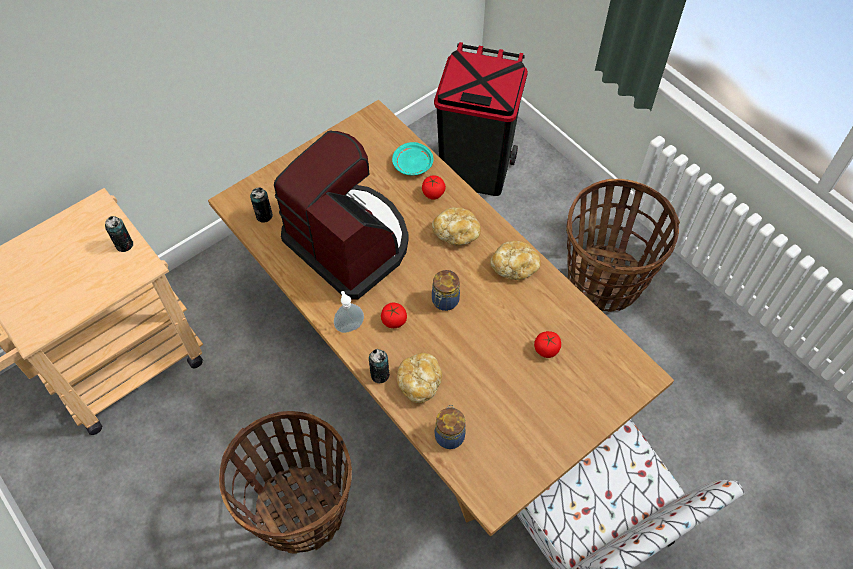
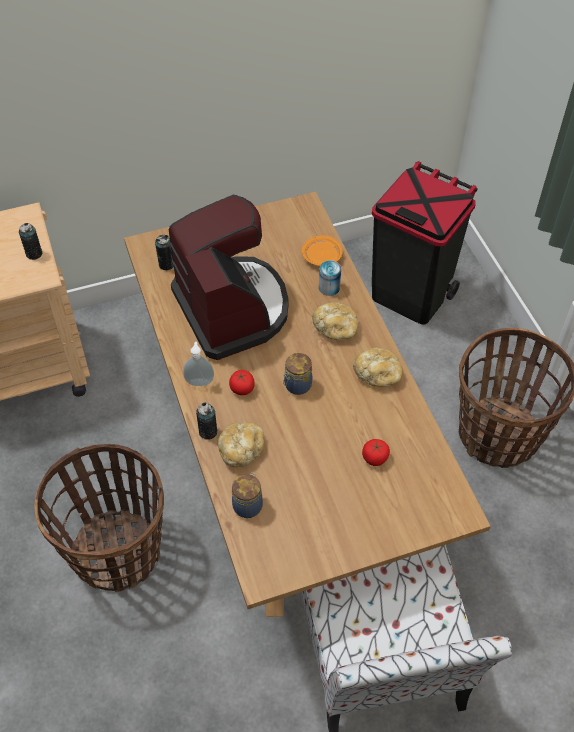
camera: 20 degrees right, 5 degrees down
turquoise plate [392,142,433,175] -> orange plate [302,235,343,266]
tomato [422,175,446,200] -> can [319,260,341,296]

